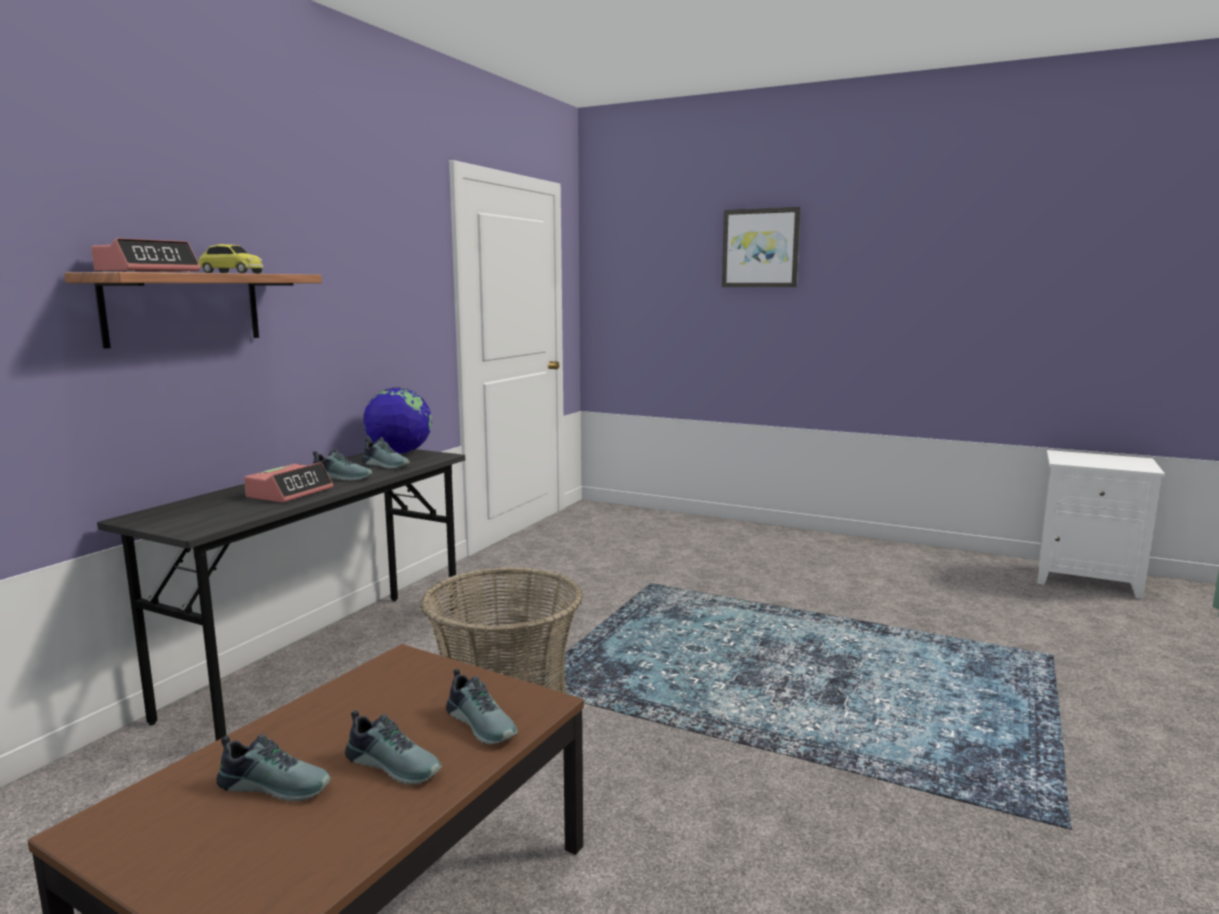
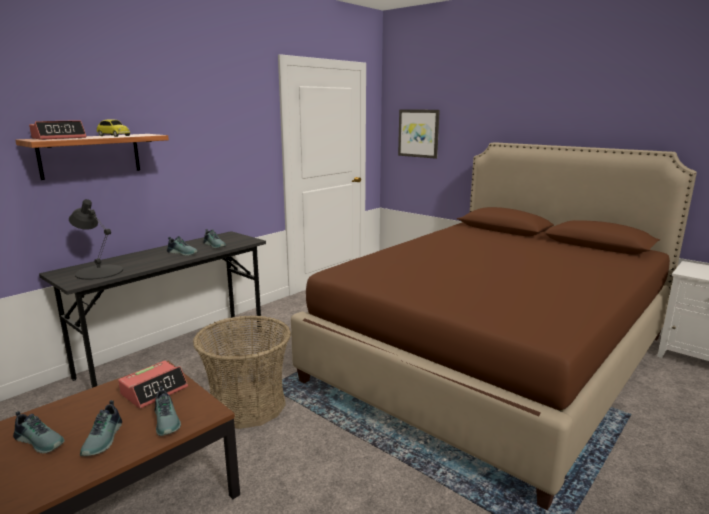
camera: 15 degrees right, 5 degrees up
alarm clock [244,462,333,503] -> alarm clock moved to [118,361,188,409]
shoe [345,710,442,785] -> shoe turned 45 degrees clockwise [80,400,122,456]
globe [363,387,432,454] -> none
picture [722,207,801,287] -> picture moved to [398,109,440,159]
none -> black table lamp [69,199,123,280]
none -> brown bed [291,142,697,510]

